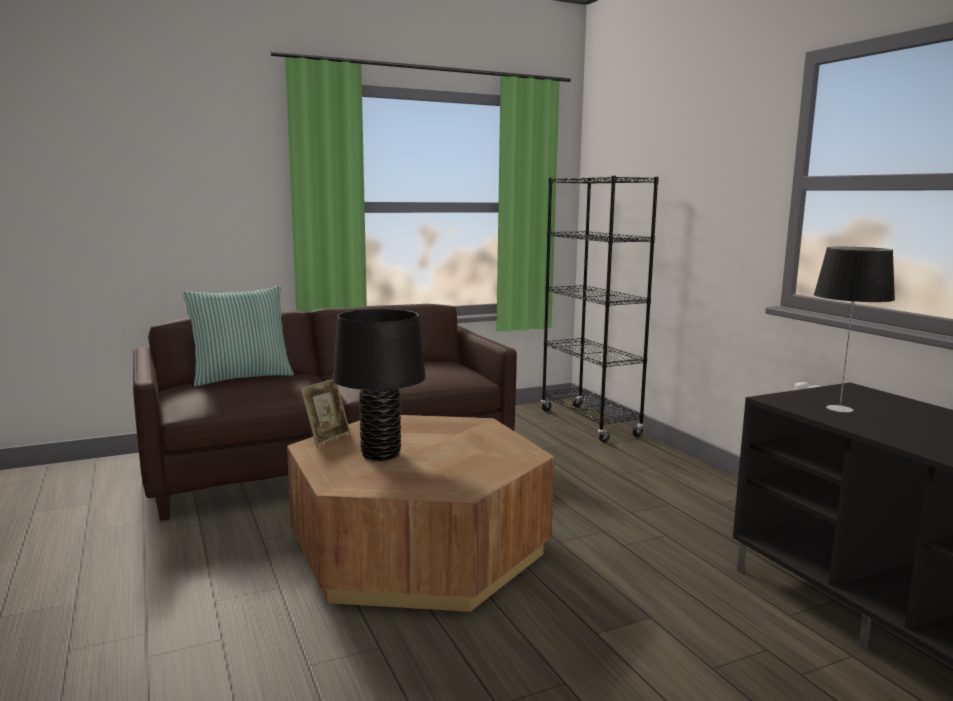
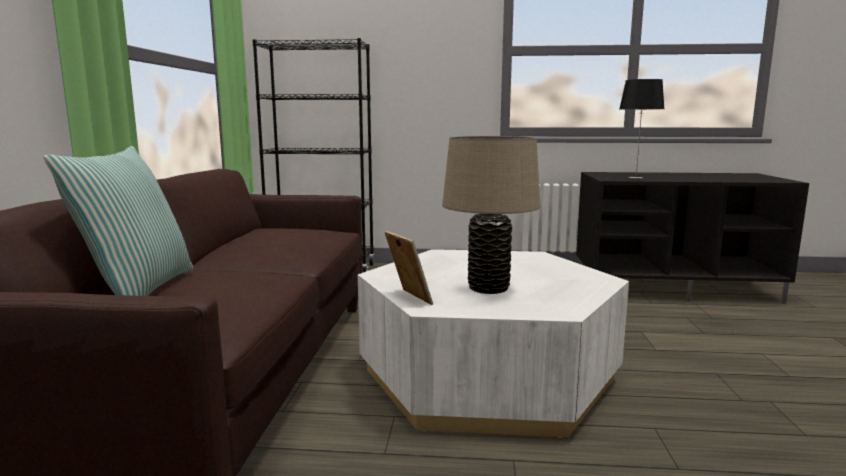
camera: 60 degrees left, 0 degrees up
brown coffee table [287,415,554,612] -> white coffee table [358,249,629,438]
black table lamp [333,309,425,461] -> beige table lamp [442,136,541,294]

